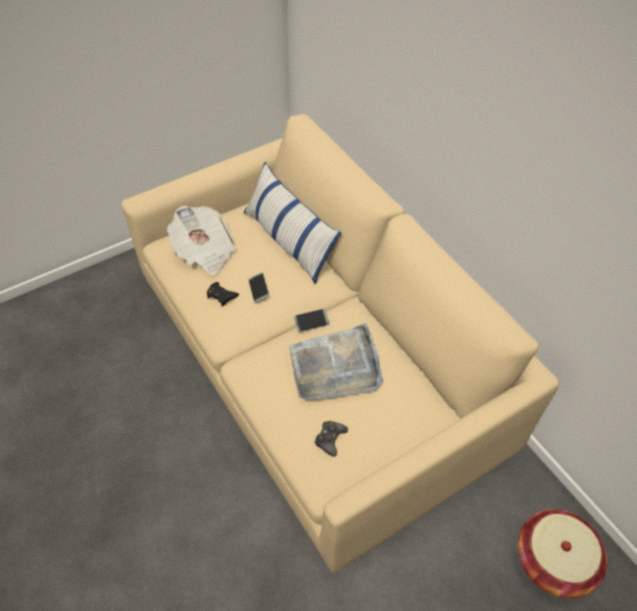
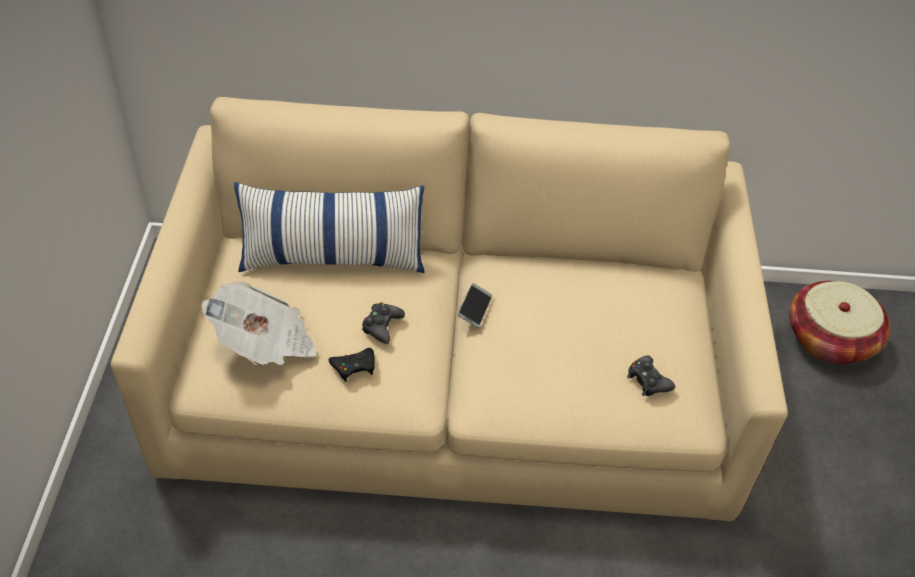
camera: 55 degrees left, 5 degrees down
phone [248,272,269,303] -> black game controller [362,302,405,344]
grey tray [289,323,383,400] -> none

